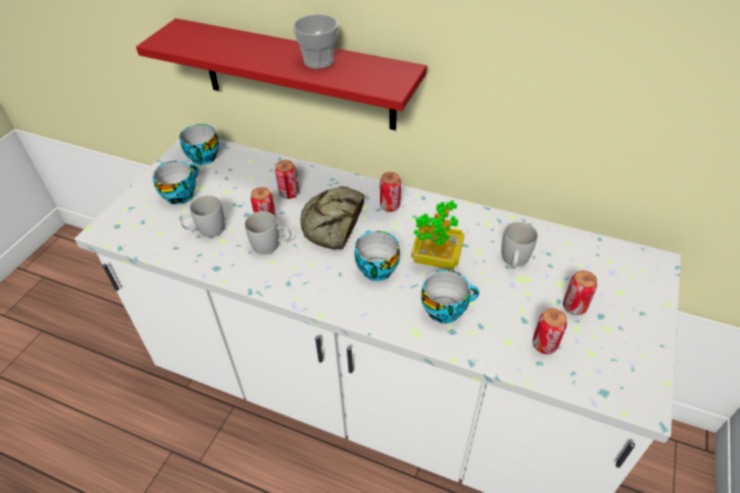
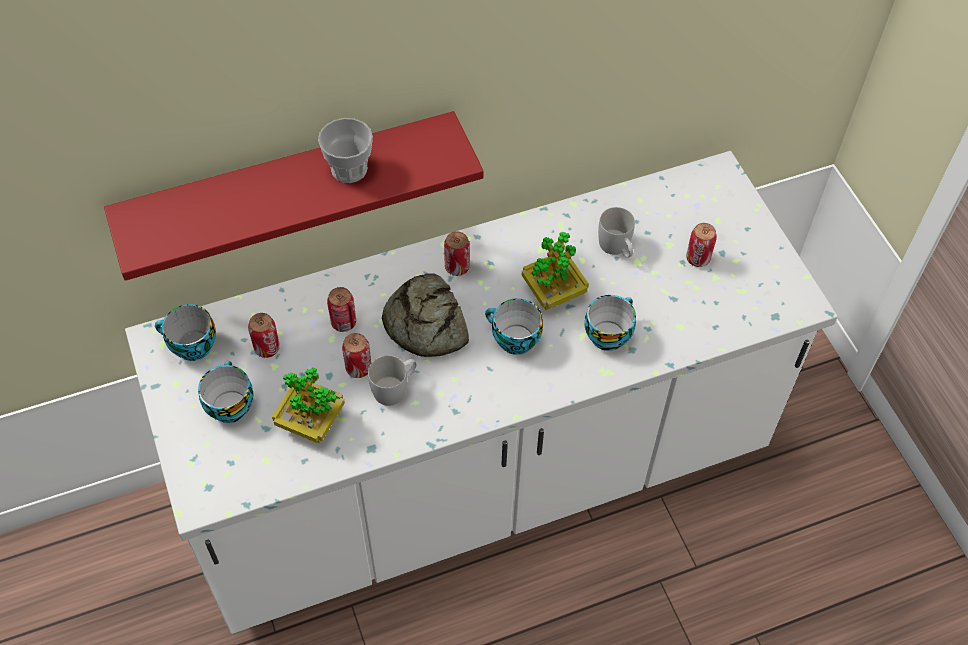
camera: 45 degrees left, 10 degrees up
white mug [181,195,225,237] -> potted plant [272,368,345,443]
can [532,308,567,354] -> can moved to [248,313,280,358]

